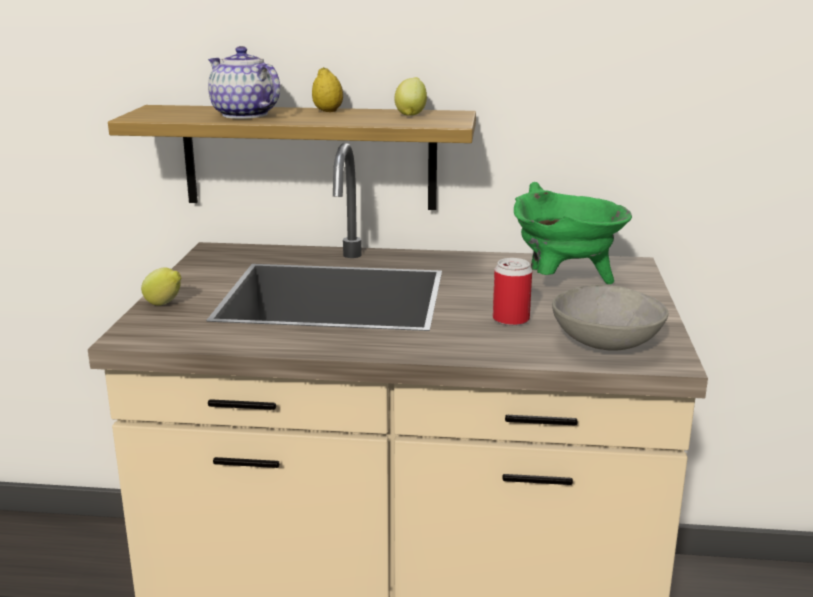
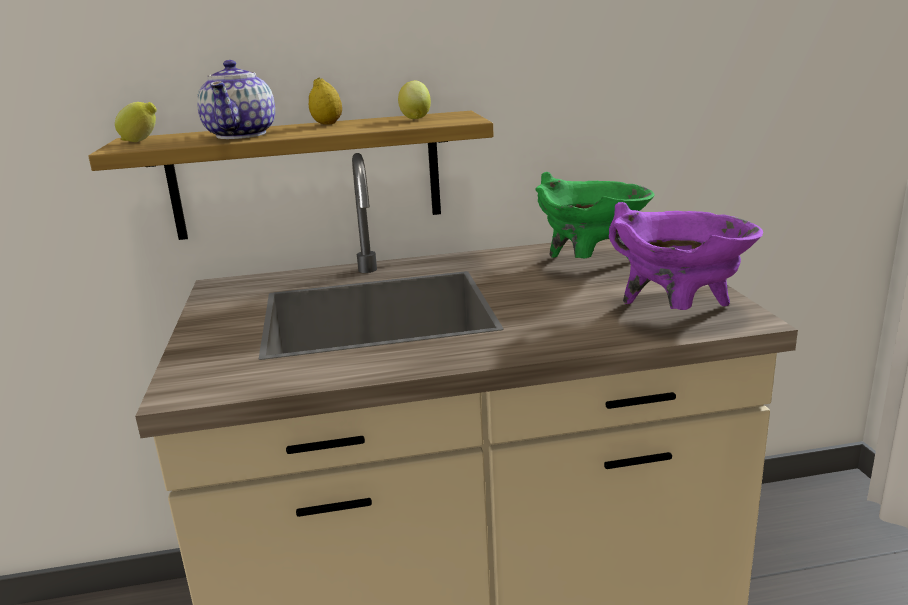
camera: 15 degrees left, 0 degrees up
lemon [141,268,181,305] -> lemon moved to [115,102,157,142]
teapot [208,46,280,119] -> teapot turned 120 degrees counterclockwise [197,60,275,139]
can [493,258,532,326] -> none
grey bowl [552,285,669,351] -> purple cooking pot [609,202,763,310]

